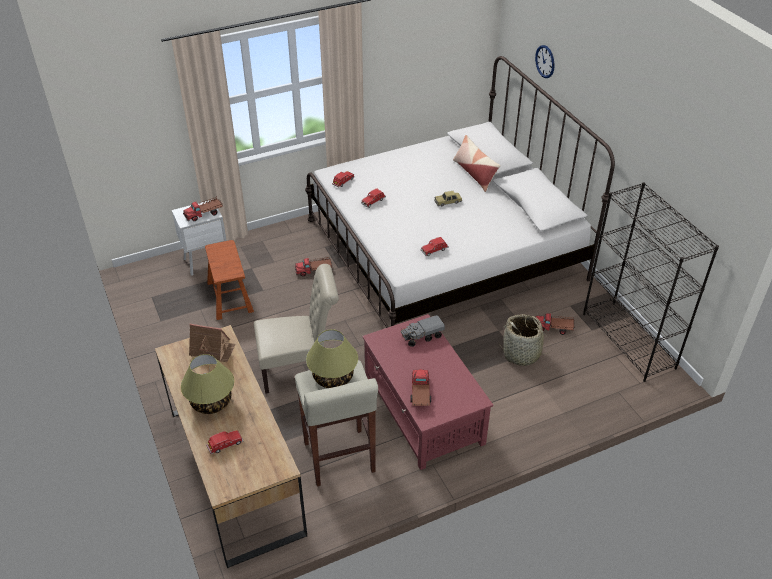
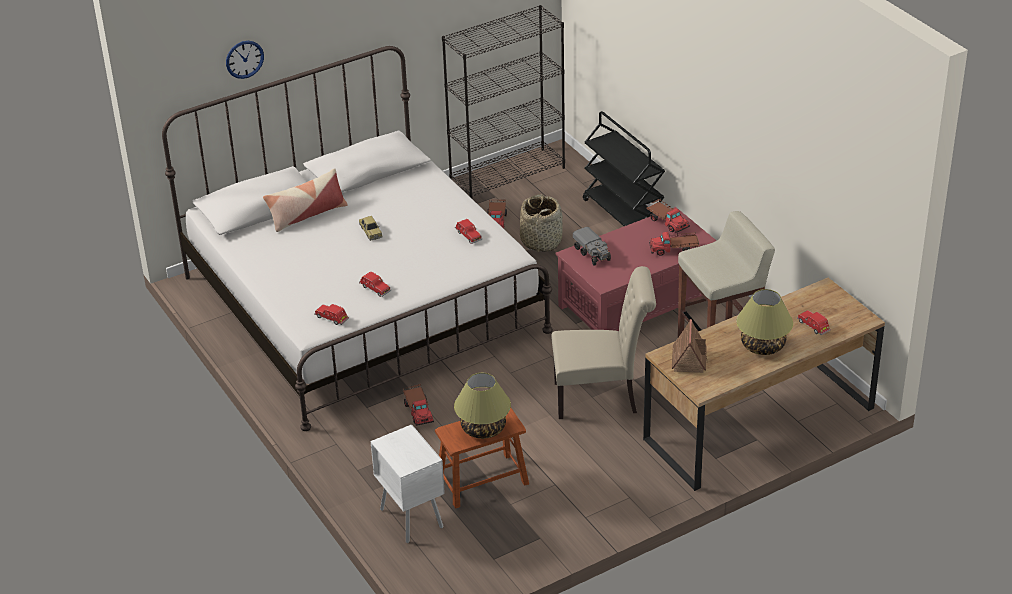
camera: 95 degrees left, 5 degrees down
toy truck [183,197,223,221] -> toy truck moved to [646,199,690,233]
beige chair [254,264,339,394] -> beige chair turned 105 degrees clockwise [551,266,656,419]
table lamp [306,329,358,388] -> table lamp moved to [454,373,511,439]
none -> black cart [583,111,665,226]

